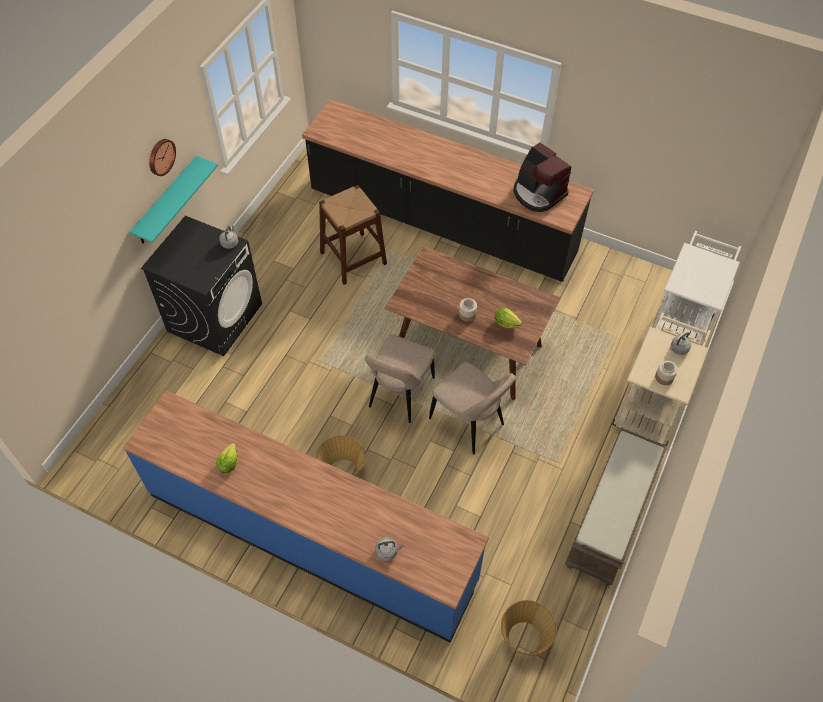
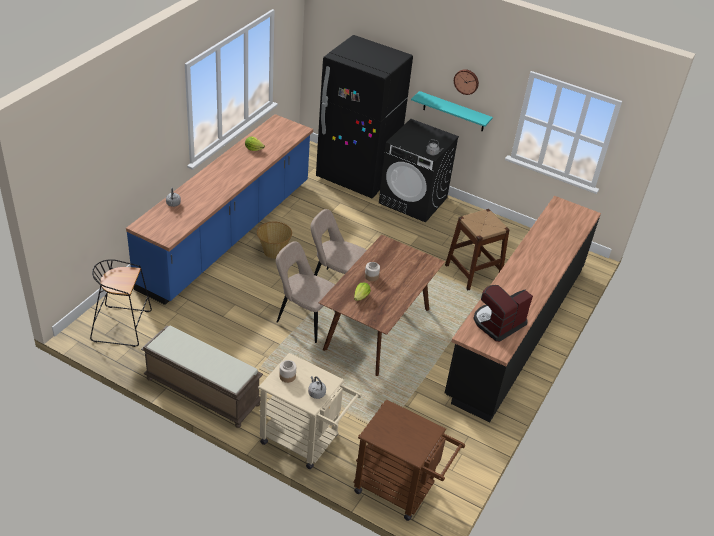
camera: 90 degrees right, 15 degrees down
beige chair [429,362,516,454] -> beige chair turned 75 degrees clockwise [276,241,335,343]
basket [501,600,557,655] -> black stool [90,259,152,347]
white cart [653,231,741,346] -> brown cart [353,399,465,521]
none -> black fridge [316,35,413,198]

